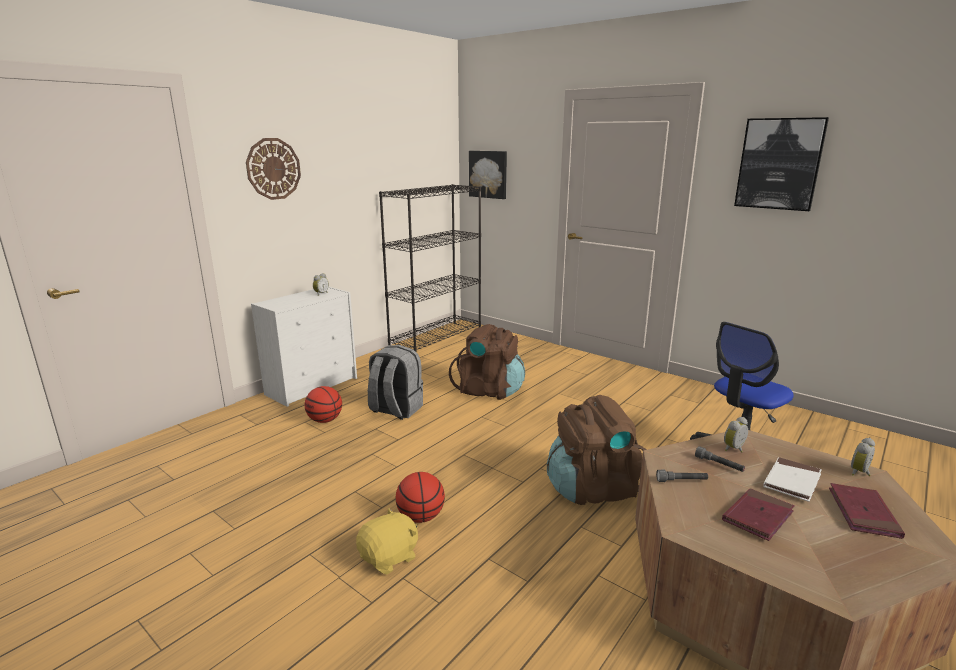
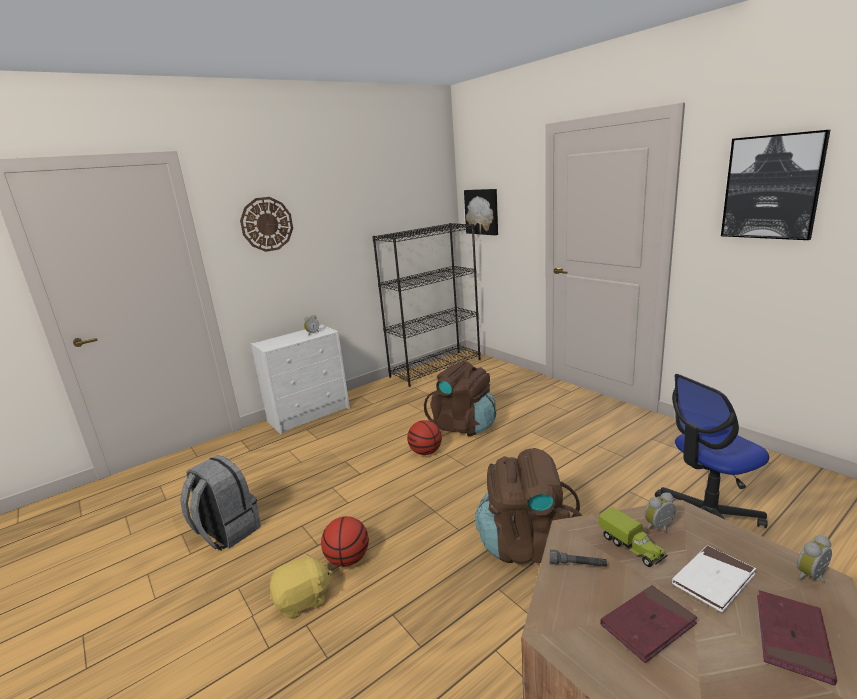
camera: 15 degrees right, 0 degrees up
basketball [304,386,342,423] -> basketball moved to [407,420,442,455]
grey backpack [368,345,423,420] -> grey backpack moved to [180,455,261,550]
grey flashlight [695,446,745,472] -> toy truck [599,507,668,567]

